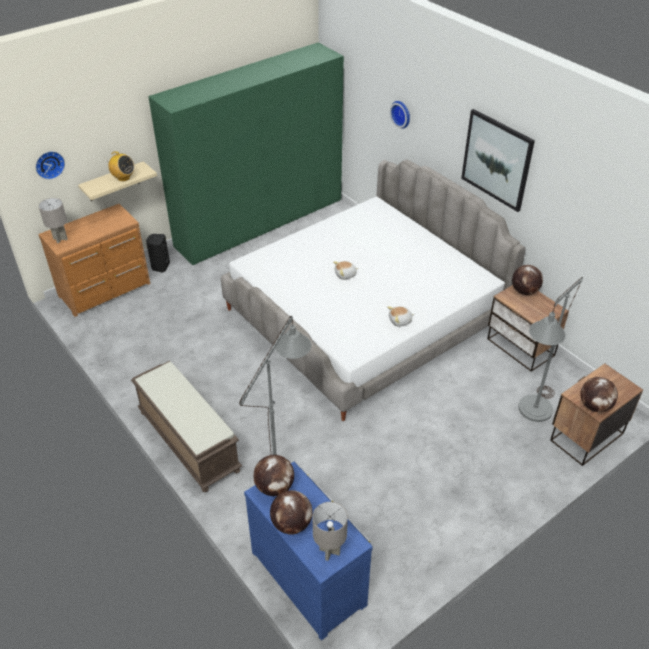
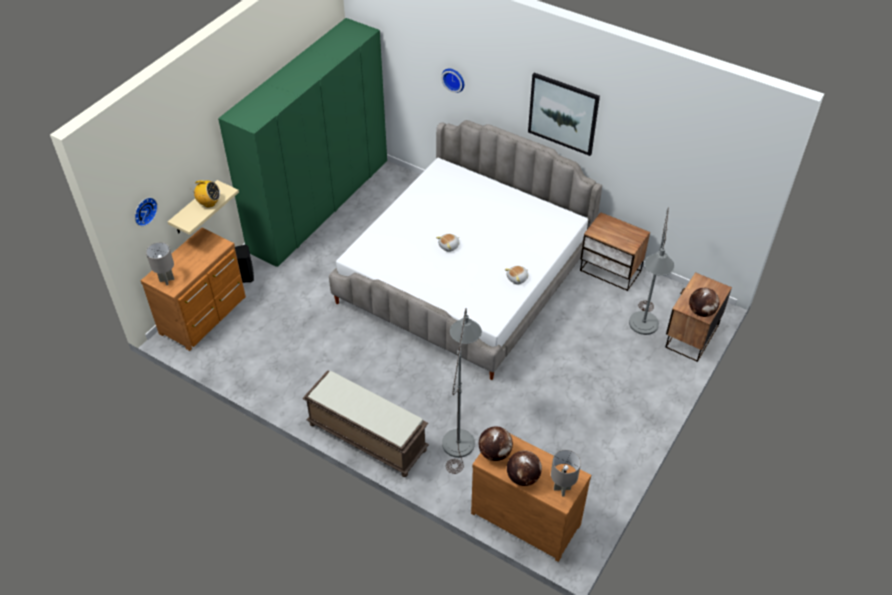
camera: 20 degrees left, 5 degrees up
blue dresser [244,461,373,640] -> brown dresser [471,434,591,562]
globe [512,265,543,295] -> none

